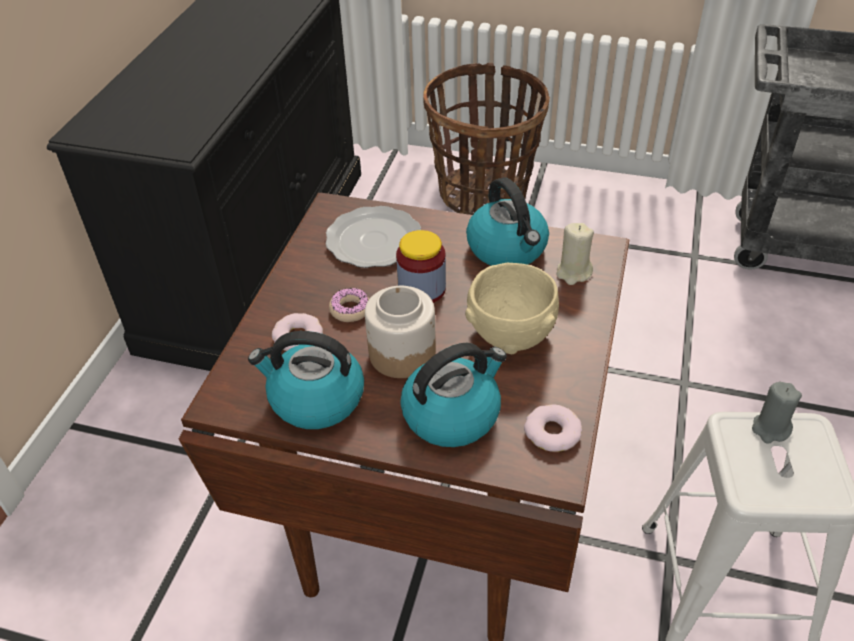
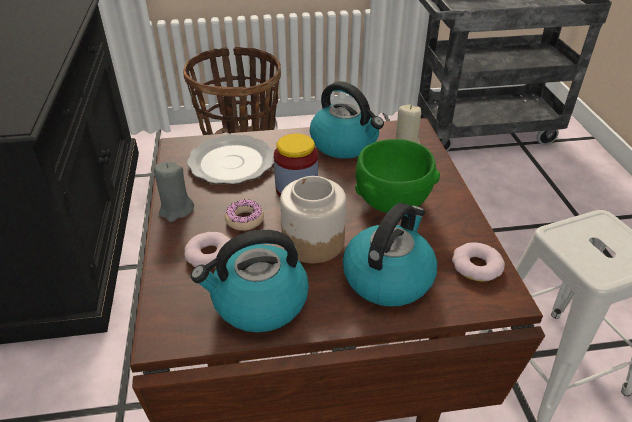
camera: 25 degrees left, 5 degrees down
beige bowl [465,263,559,354] -> green bowl [355,139,440,213]
grey candle [752,382,802,444] -> grey candle moved to [154,162,194,222]

